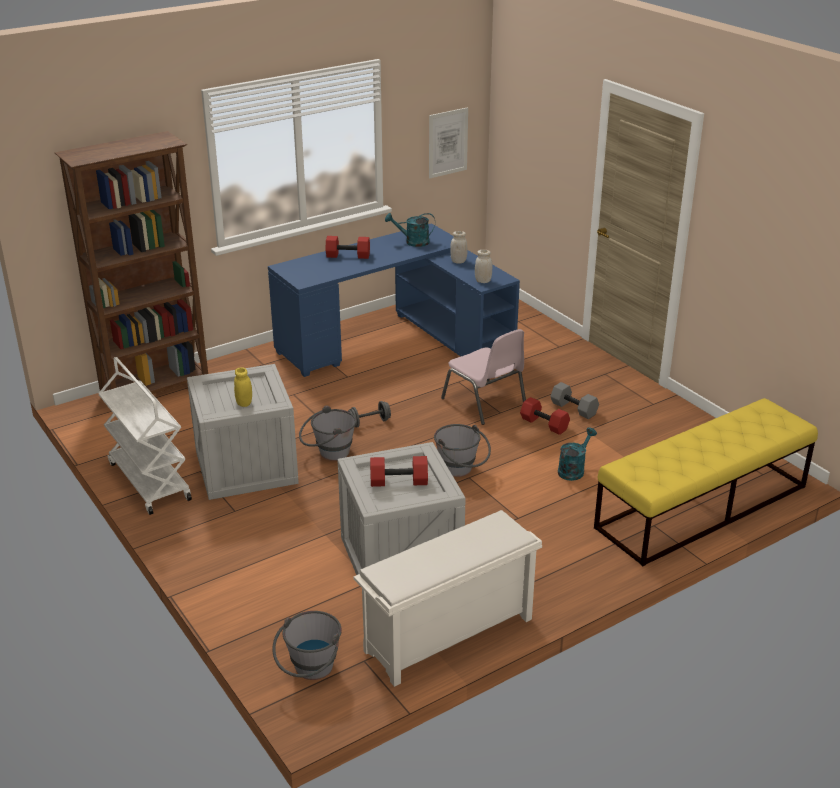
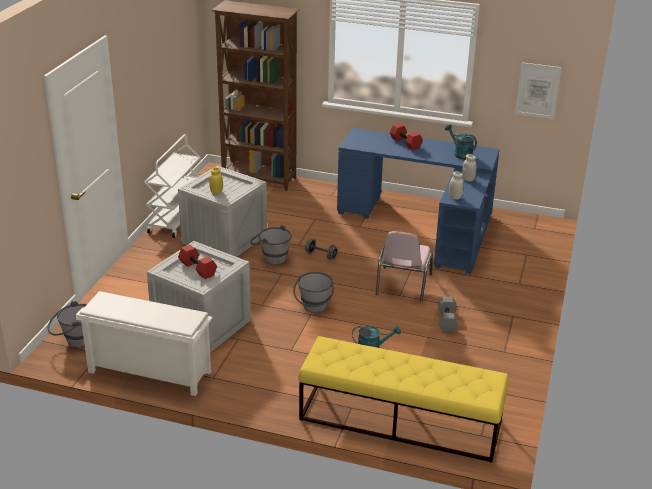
camera: 50 degrees right, 0 degrees up
red dumbbell [520,397,570,435] -> none

